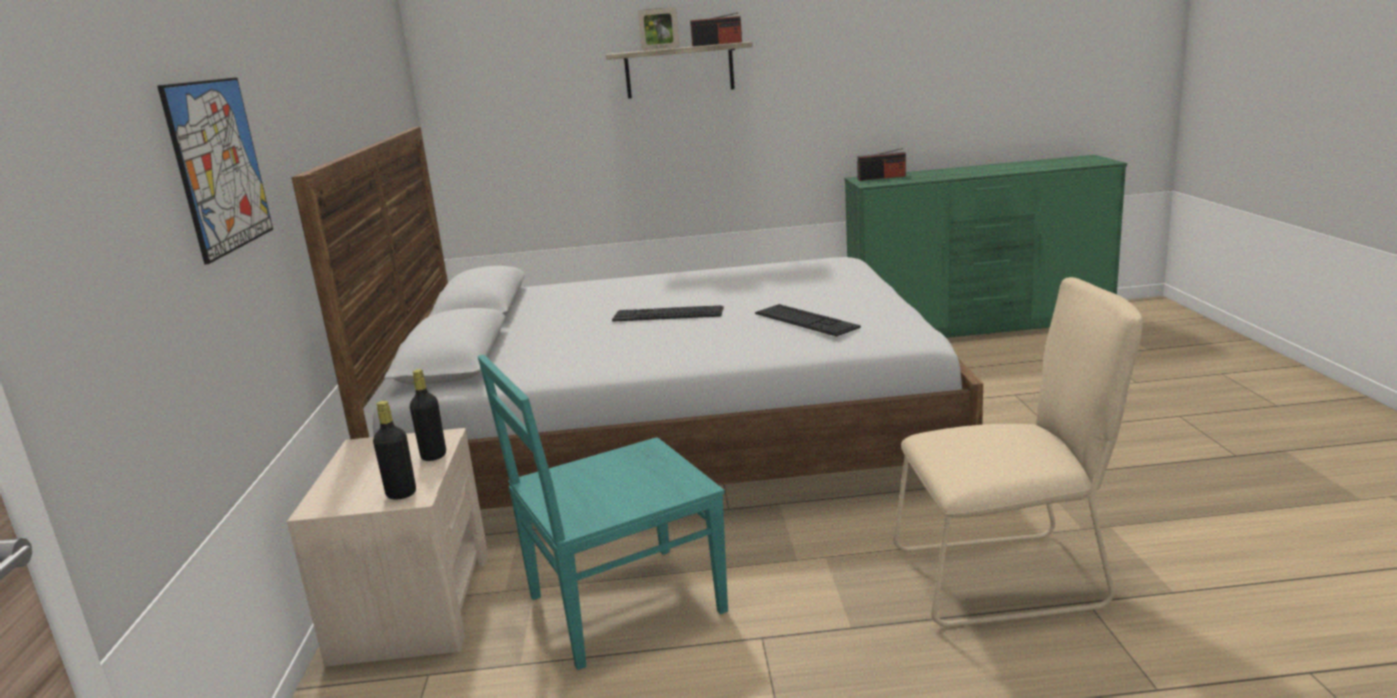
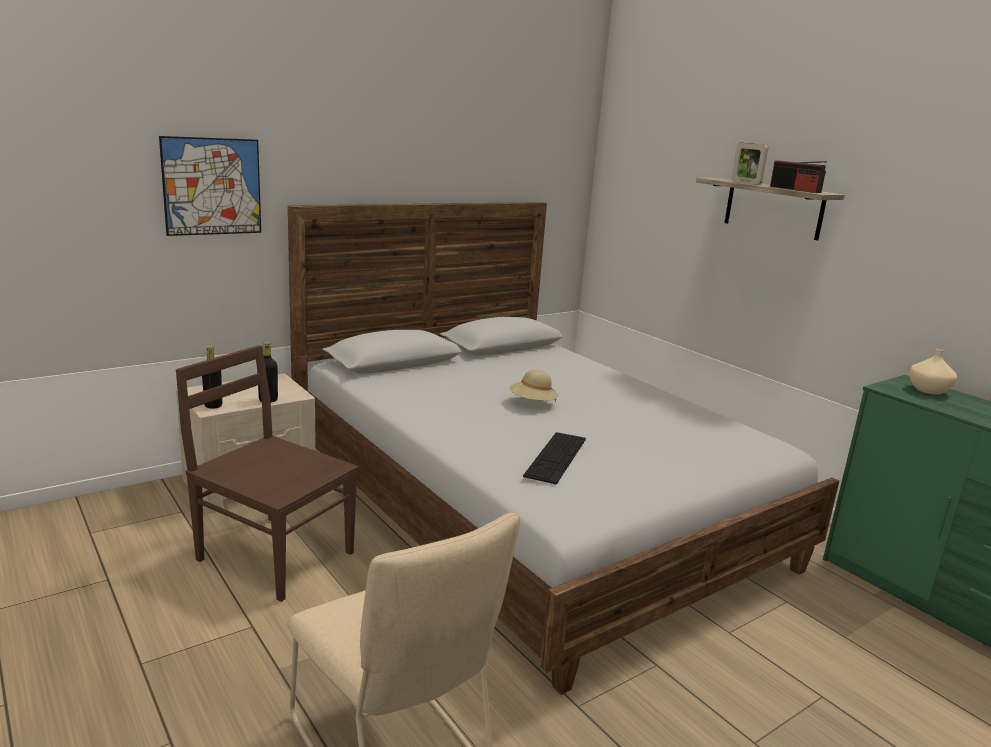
camera: 55 degrees right, 0 degrees up
turquoise chair [478,354,728,670] -> brown chair [176,345,359,602]
keyboard [612,305,724,321] -> beige hat [509,370,558,402]
radio [857,148,906,181] -> beige vase [909,349,957,395]

